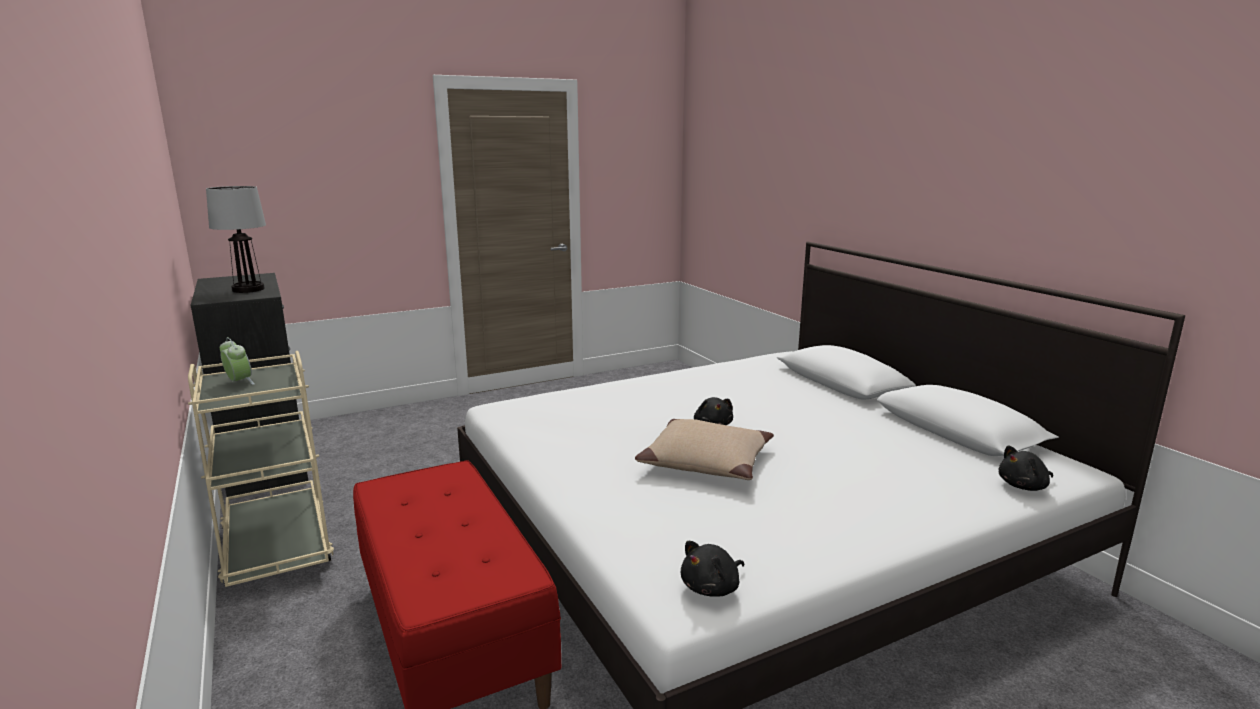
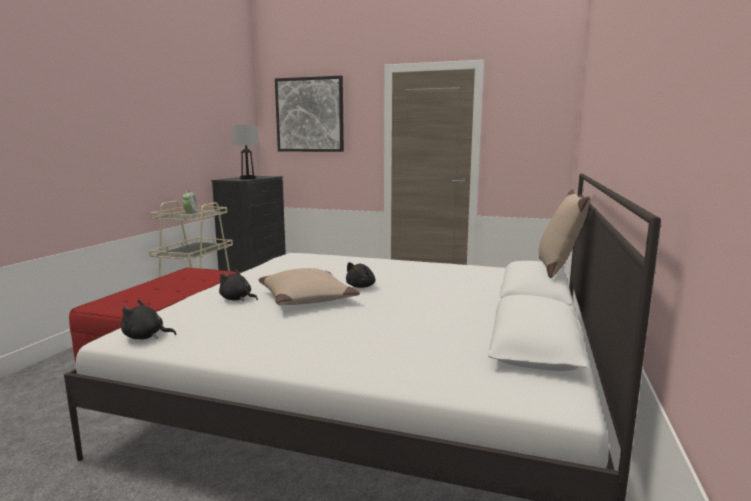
camera: 45 degrees right, 5 degrees down
black plush toy [999,446,1053,491] -> black plush toy moved to [219,269,258,301]
none -> picture [275,76,344,152]
none -> beige pillow [539,189,591,278]

